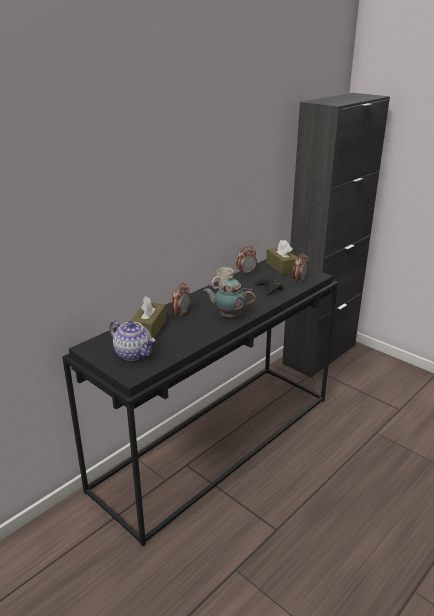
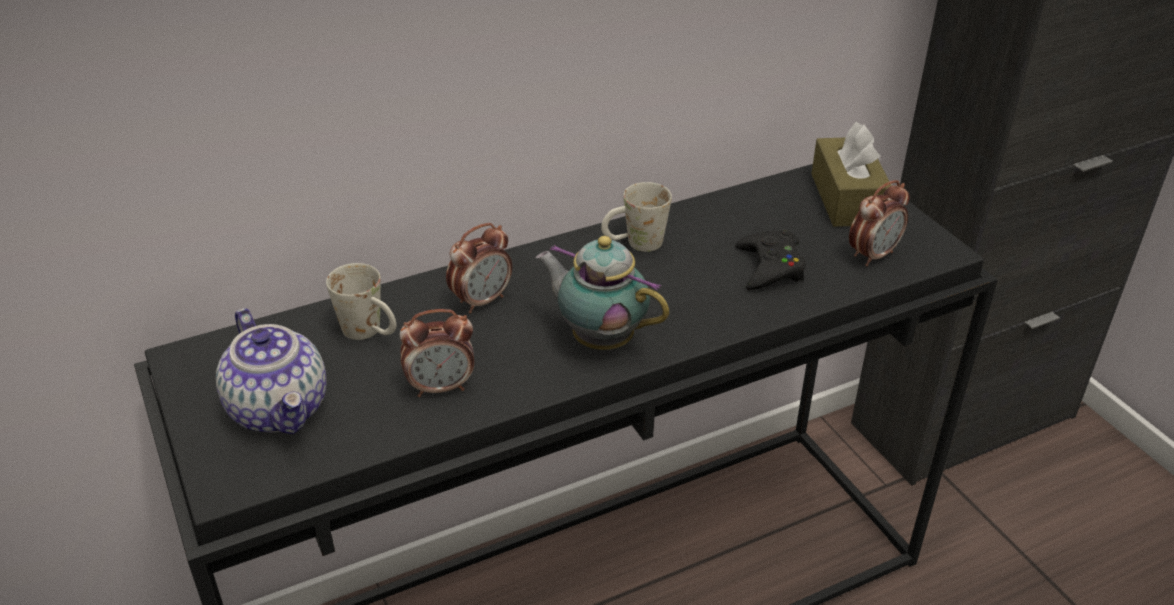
camera: 20 degrees right, 10 degrees up
brown tissue box [131,296,166,338] -> white mug [326,263,397,340]
alarm clock [236,246,257,275] -> alarm clock moved to [399,309,474,397]

